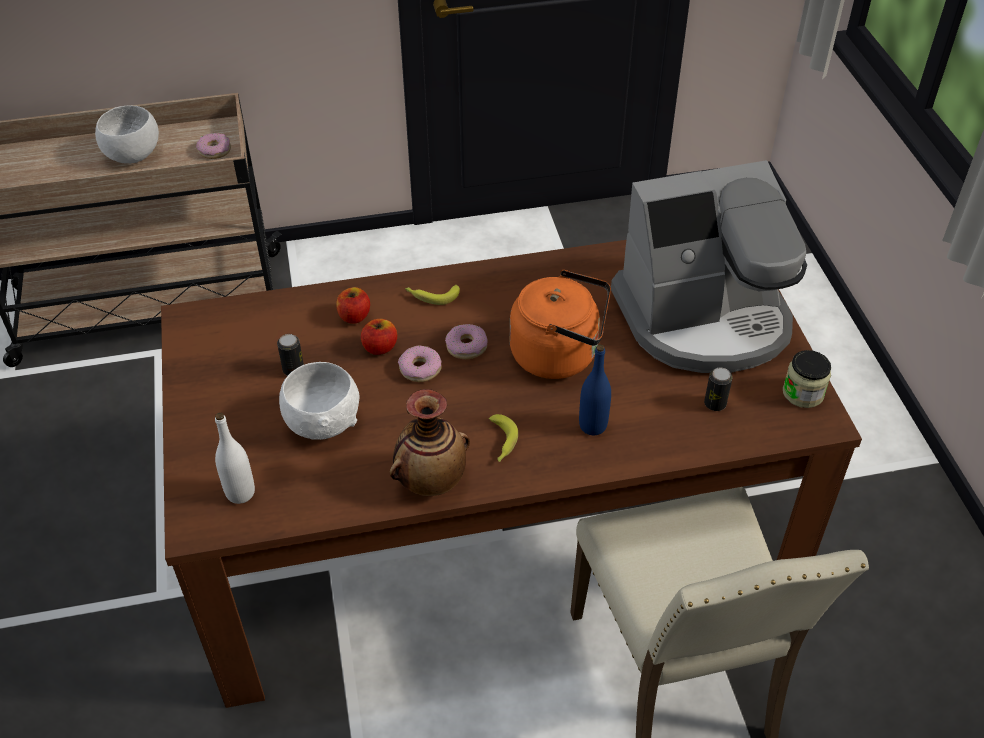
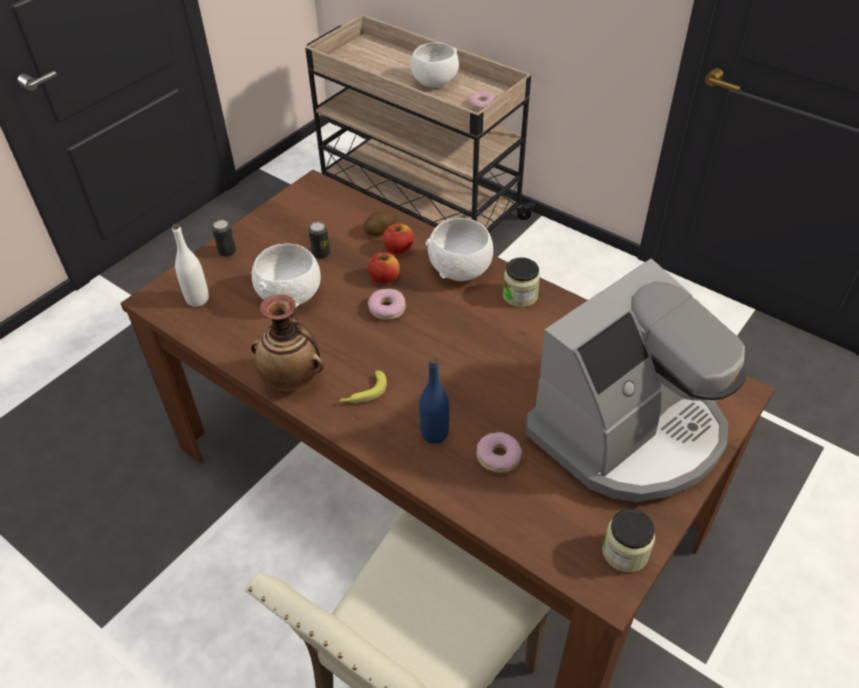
camera: 50 degrees right, 0 degrees up
banana [405,285,460,305] -> white bowl [426,218,493,281]
donut [445,324,487,359] -> donut moved to [477,432,522,473]
orange kettle [510,270,611,379] -> none
coffee machine [611,160,807,373] -> coffee machine turned 75 degrees counterclockwise [527,258,746,502]
can [704,367,732,411] -> can moved to [212,220,236,257]
none -> potato [364,210,396,236]
none -> jar [503,257,540,307]

